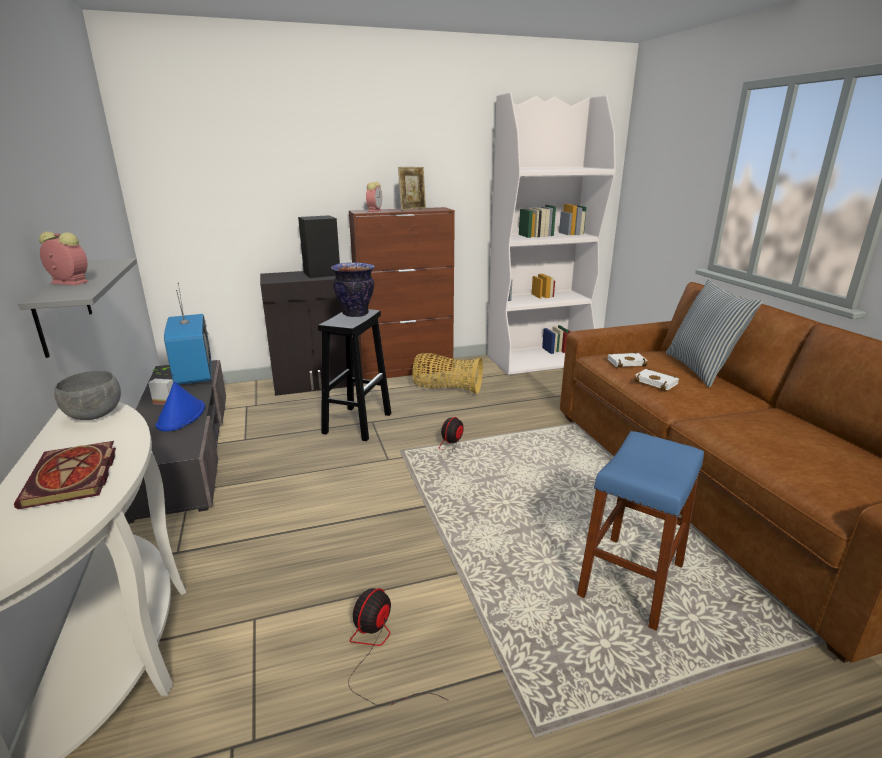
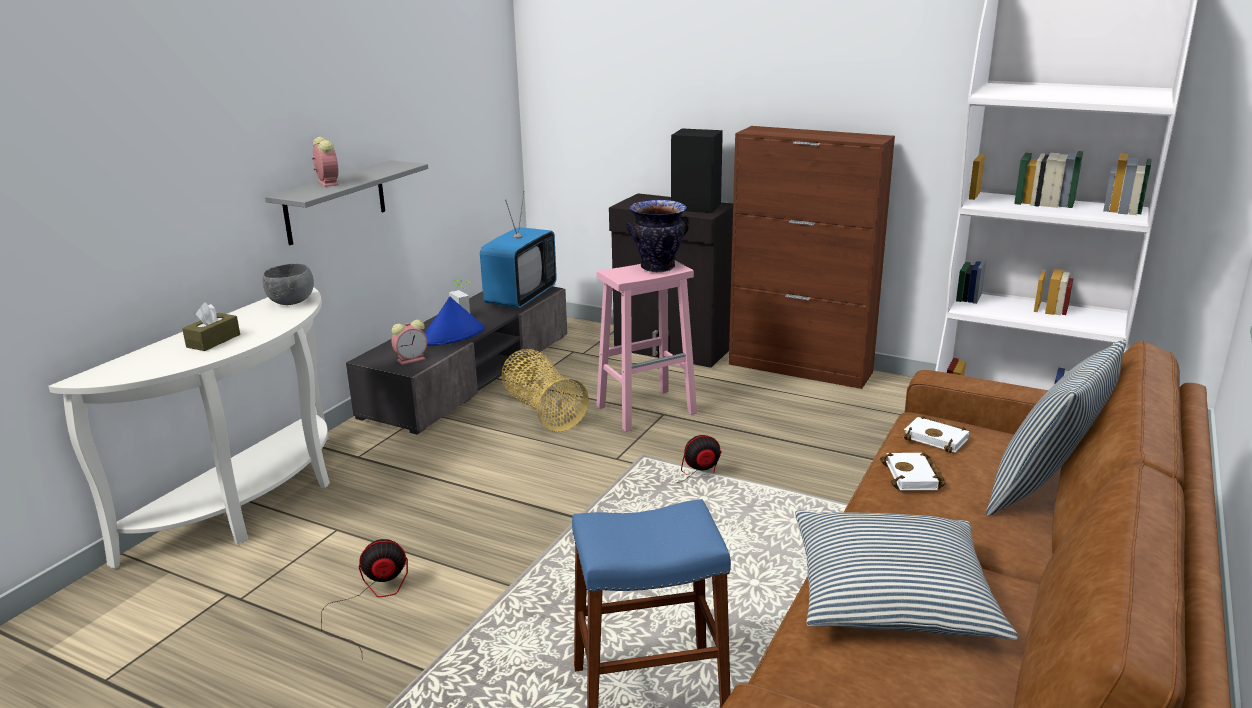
camera: 45 degrees right, 0 degrees up
book [14,441,116,509] -> brown tissue box [182,302,240,351]
black stool [318,309,391,441] -> pink stool [596,261,697,432]
alarm clock [366,182,382,212] -> alarm clock moved to [391,320,427,365]
picture frame [398,167,426,211] -> none
basket [412,353,483,394] -> basket moved to [502,349,589,432]
none -> pillow [795,510,1018,640]

